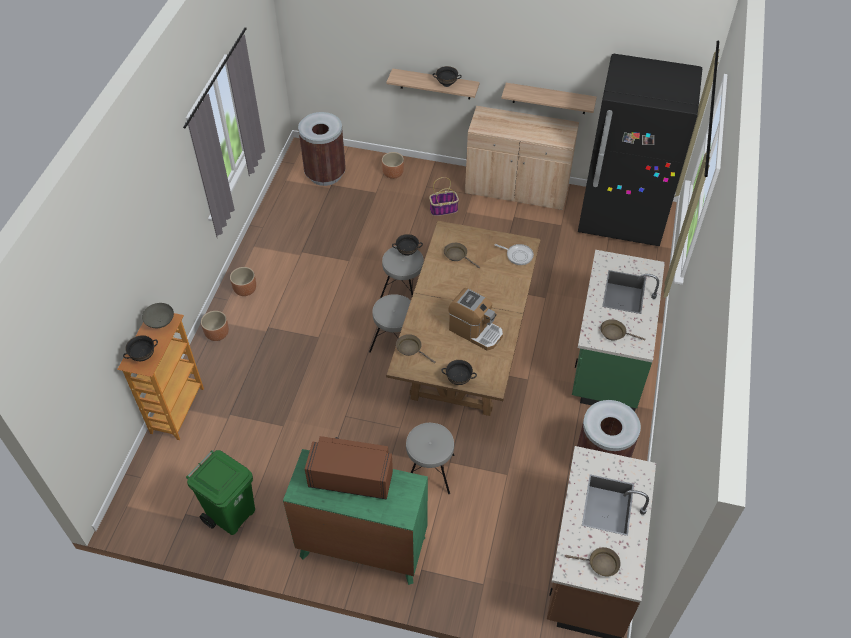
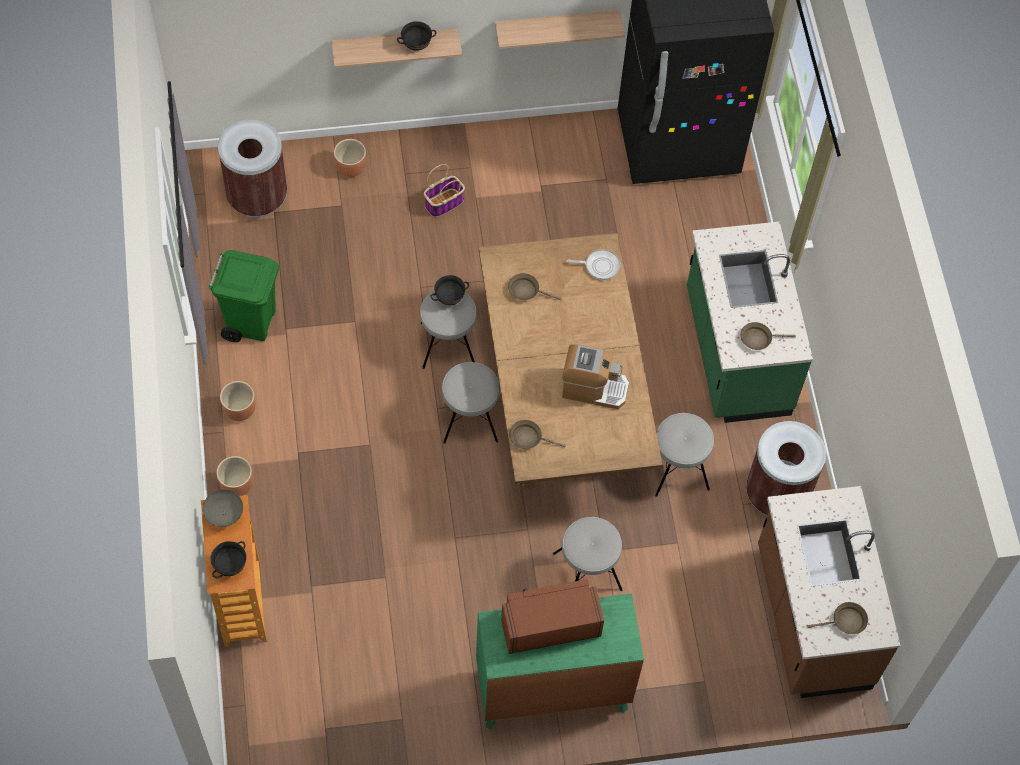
camera: 25 degrees left, 10 degrees up
green trash can [186,450,255,535] -> green trash can moved to [208,250,279,342]
black bowl [442,360,477,385] -> none
beige cabinet [465,106,579,210] -> none
none -> grey stool [655,413,714,497]

